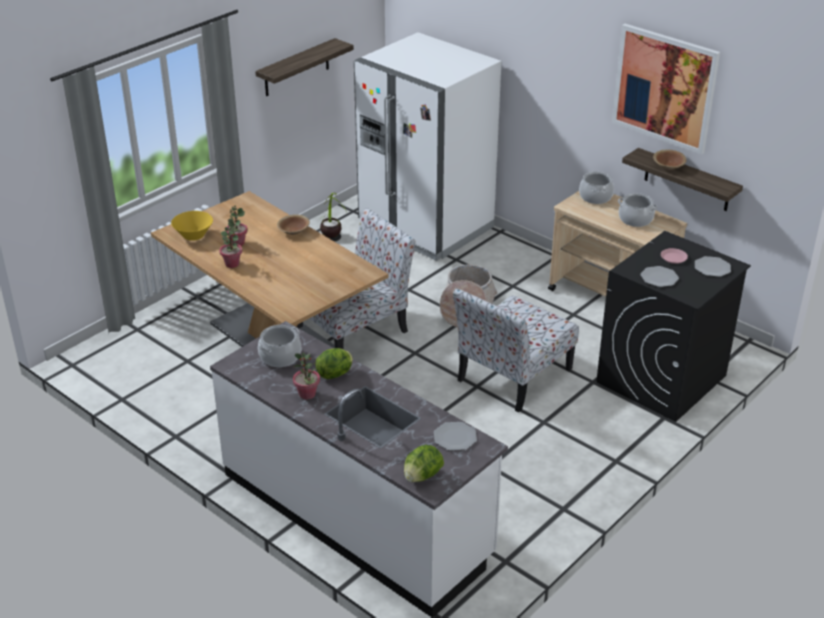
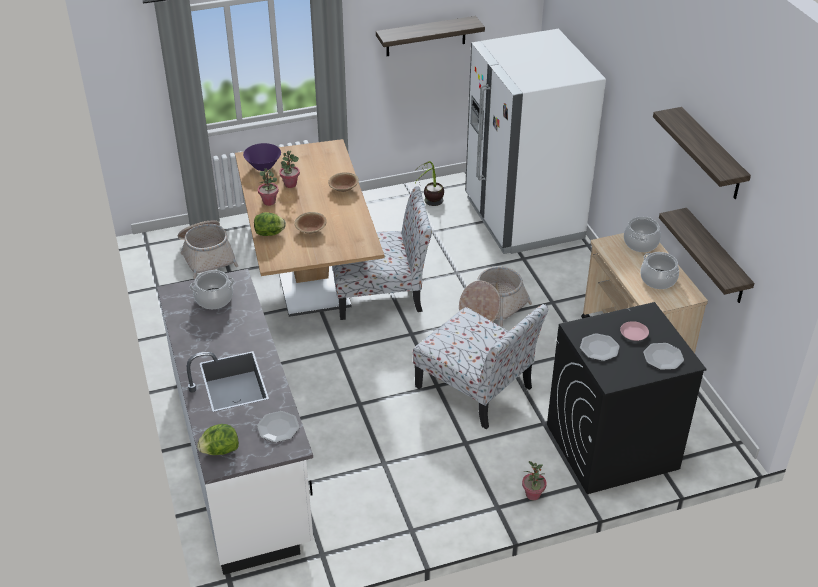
camera: 30 degrees right, 5 degrees up
yellow bowl [171,211,213,241] -> purple bowl [243,143,281,171]
potted plant [293,353,320,400] -> potted plant moved to [522,461,547,500]
lettuce [315,348,353,379] -> lettuce moved to [254,212,286,236]
chair [453,288,579,413] -> chair turned 120 degrees counterclockwise [413,304,548,429]
picture [612,24,720,155] -> shelf [653,107,751,199]
brown bowl [653,149,686,170] -> brown bowl moved to [294,212,327,234]
none -> basket [178,220,238,279]

